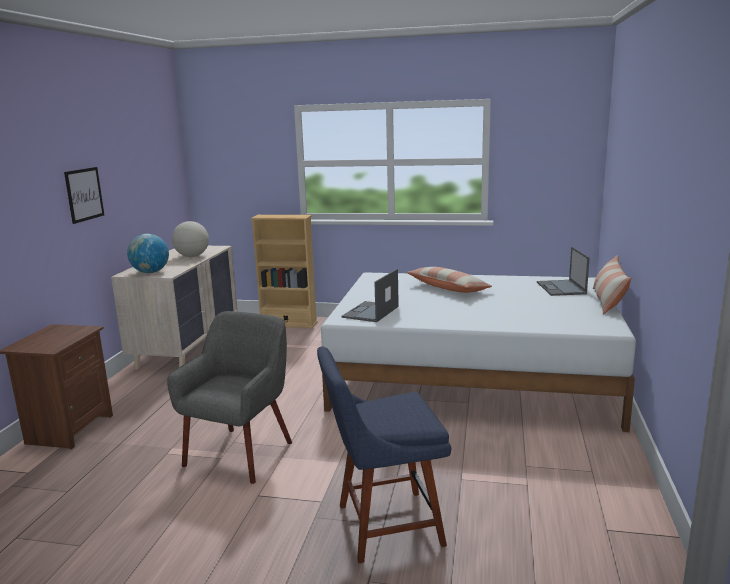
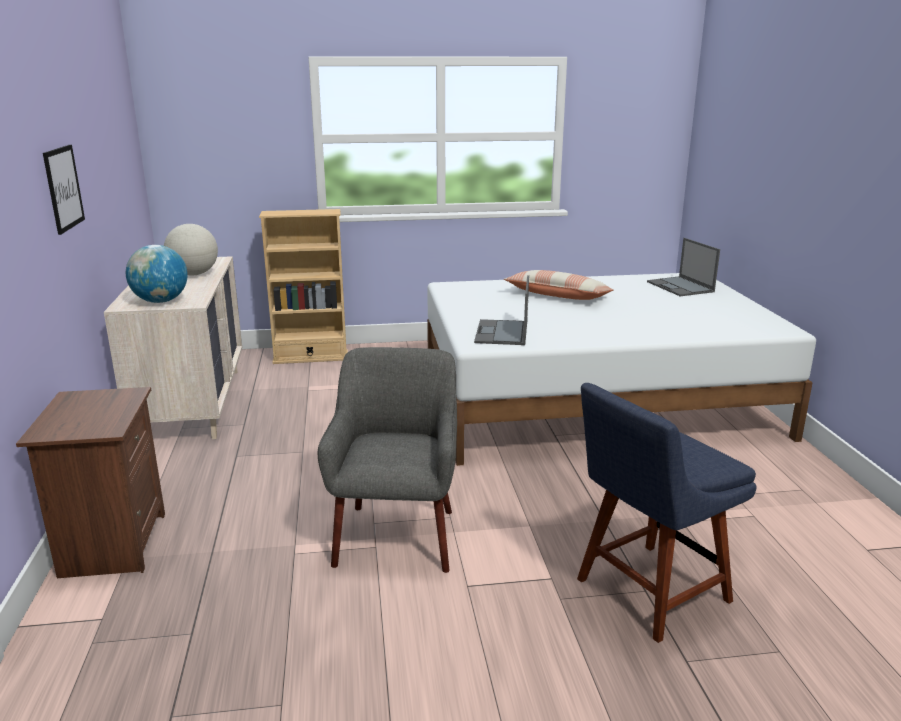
camera: 20 degrees left, 5 degrees up
pillow [593,255,632,315] -> none

